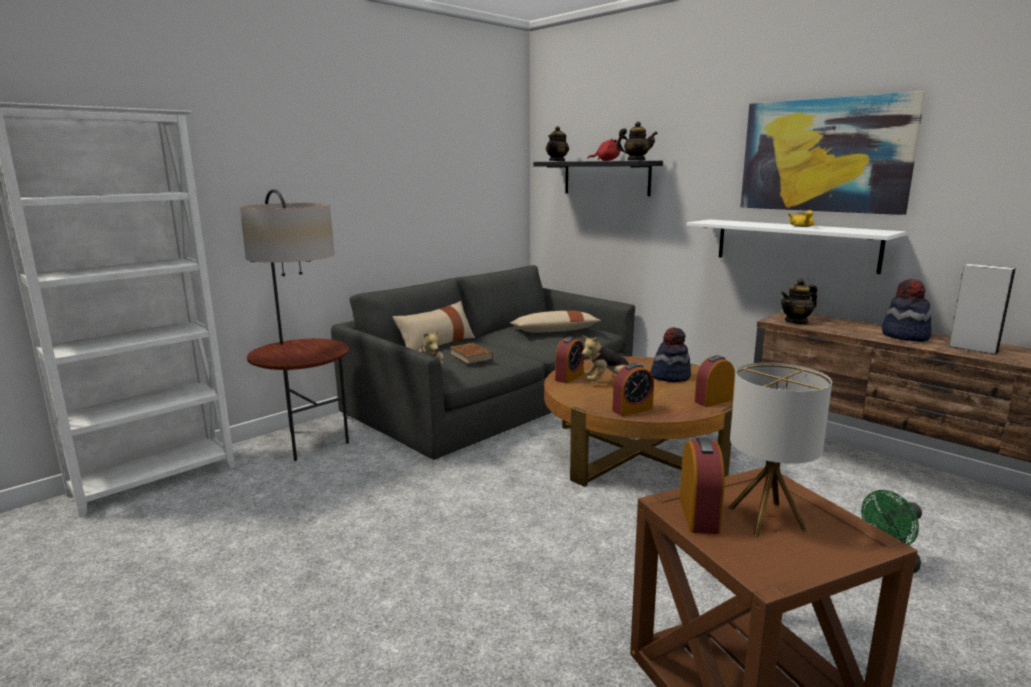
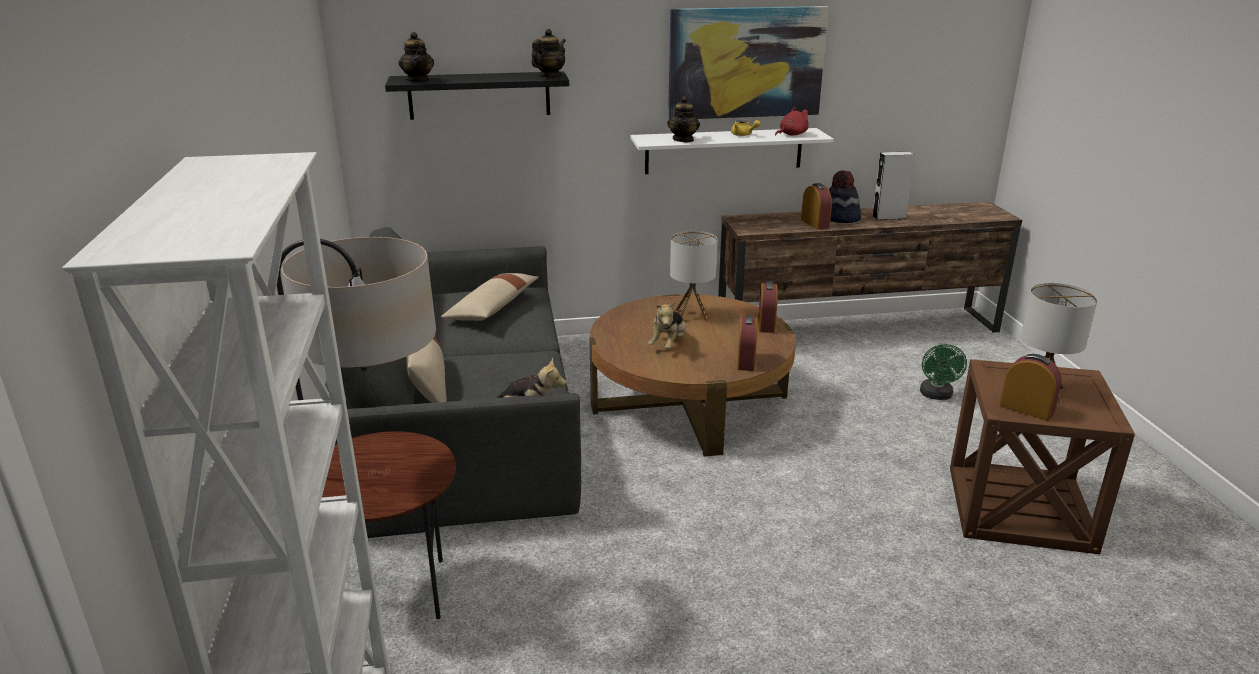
camera: 55 degrees left, 10 degrees up
brown book [450,343,493,364] -> none
alarm clock [555,336,584,383] -> alarm clock moved to [801,183,832,230]
red plush toy [587,139,620,161] -> red plush toy moved to [775,107,809,136]
hat [650,327,691,382] -> table lamp [670,231,718,322]
teapot [781,278,817,325] -> teapot moved to [667,96,700,142]

